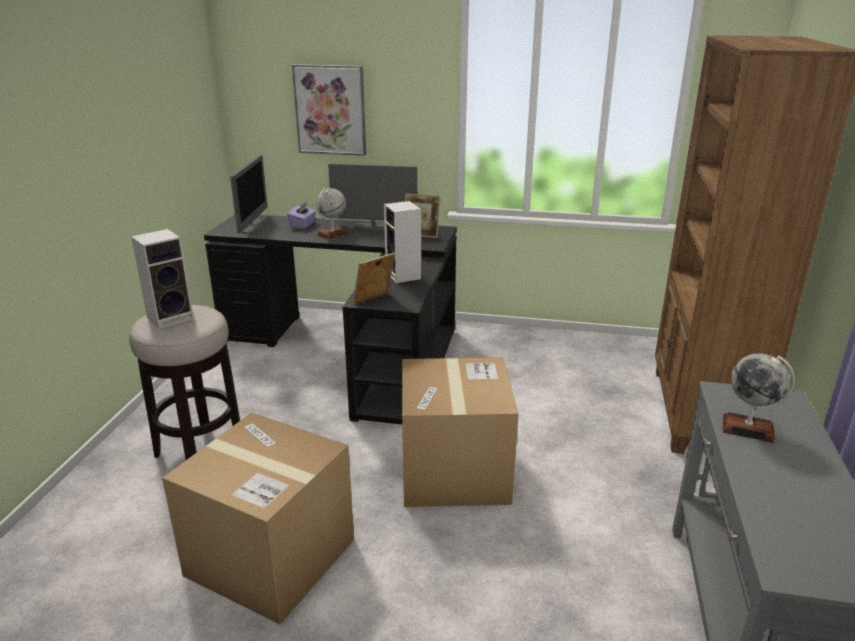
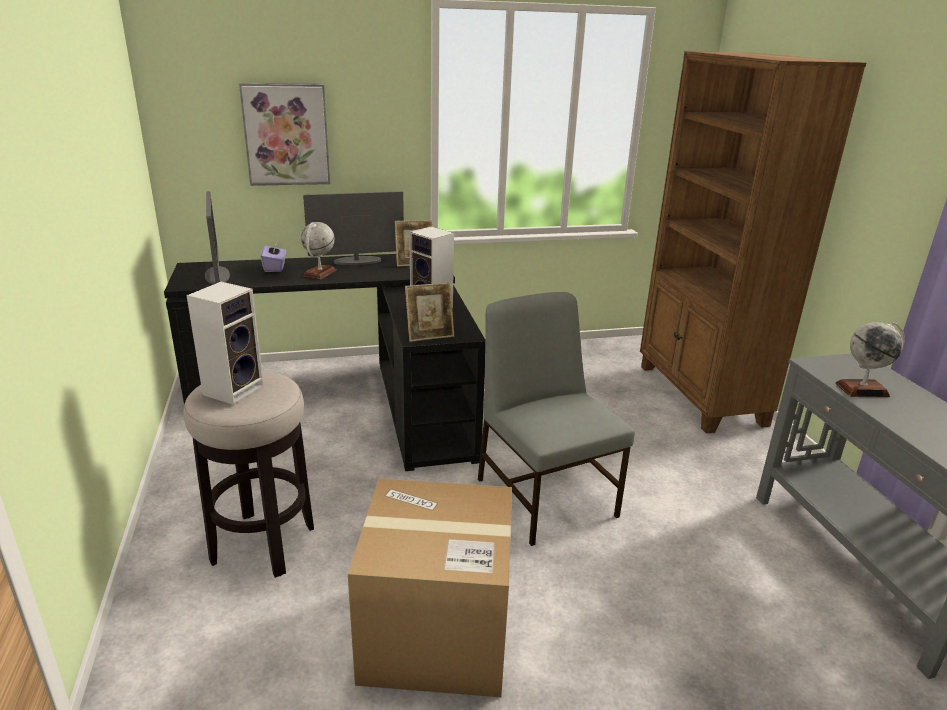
camera: 25 degrees left, 0 degrees up
picture frame [353,252,395,304] -> picture frame turned 135 degrees counterclockwise [405,282,454,342]
cardboard box [402,357,518,507] -> grey chair [478,292,635,546]

